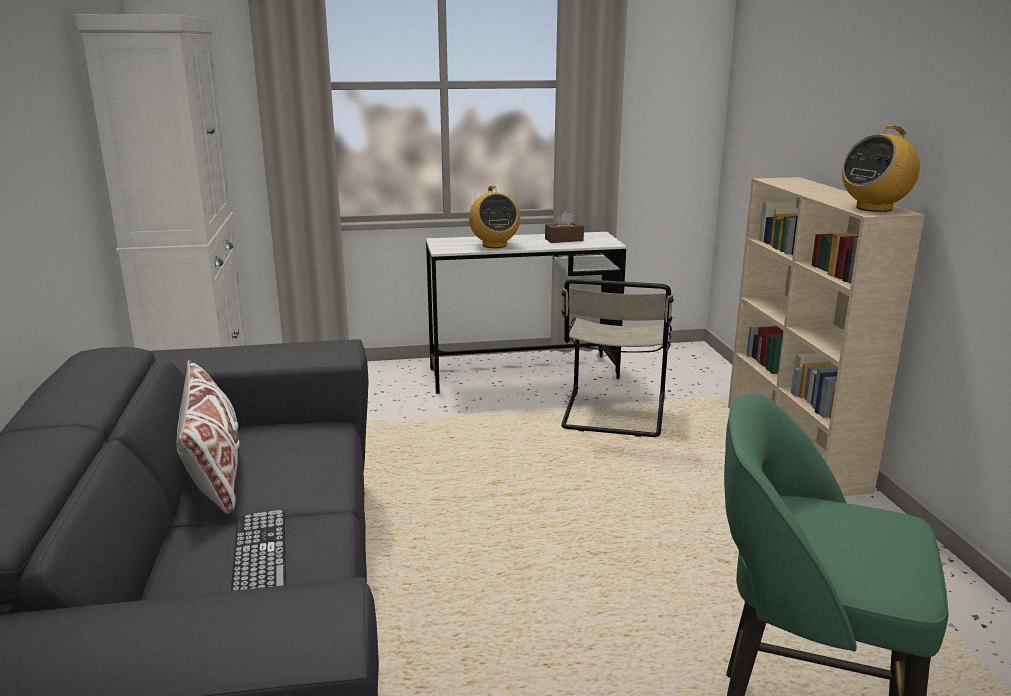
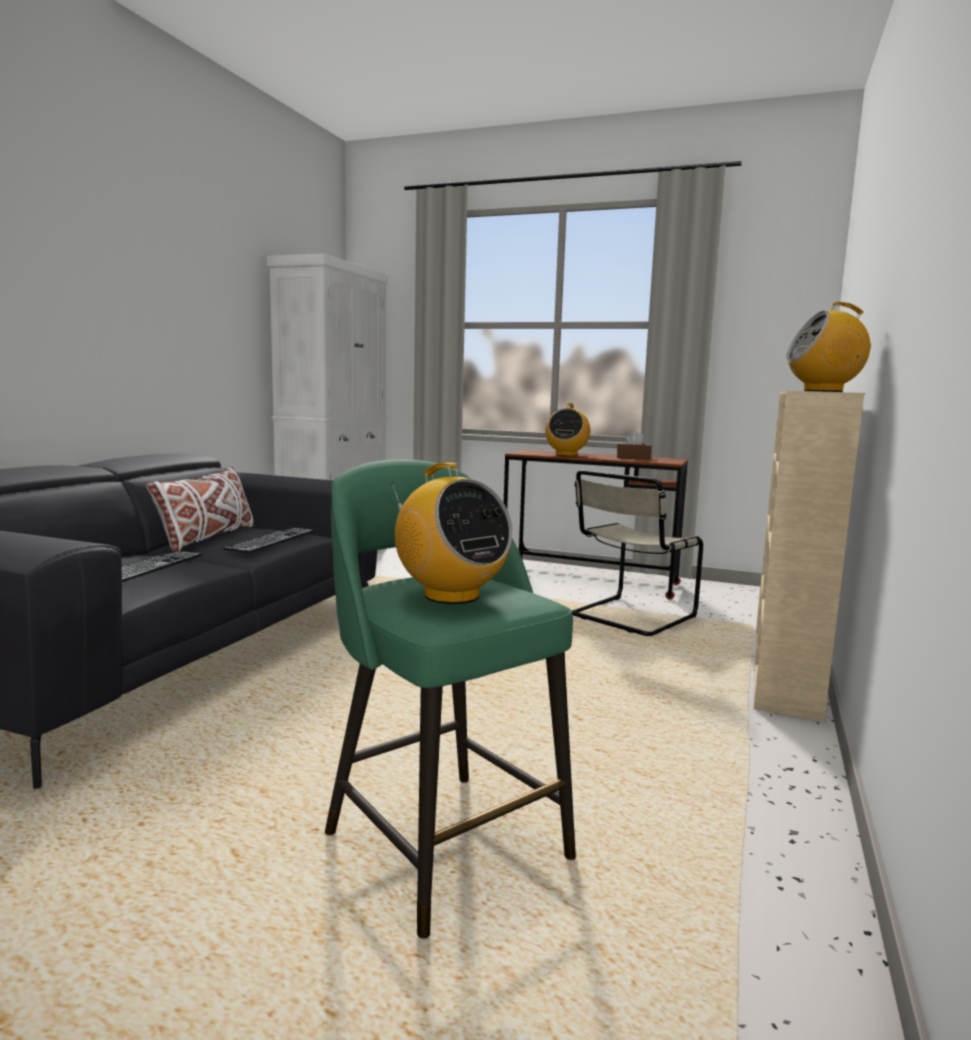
camera: 30 degrees right, 10 degrees down
white desk [426,232,627,394] -> brown desk [504,450,688,600]
none -> keyboard [223,528,314,553]
none -> radio [391,463,513,604]

